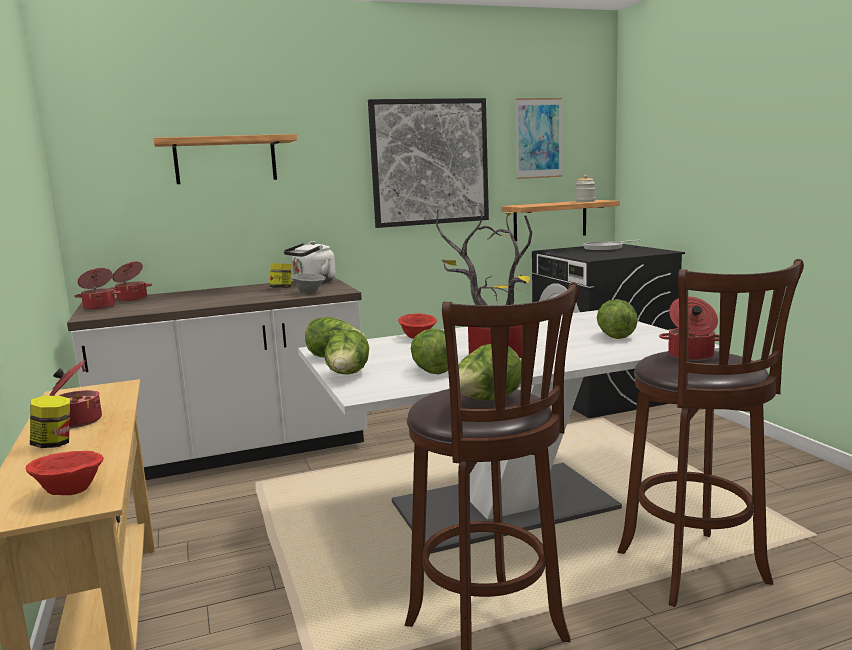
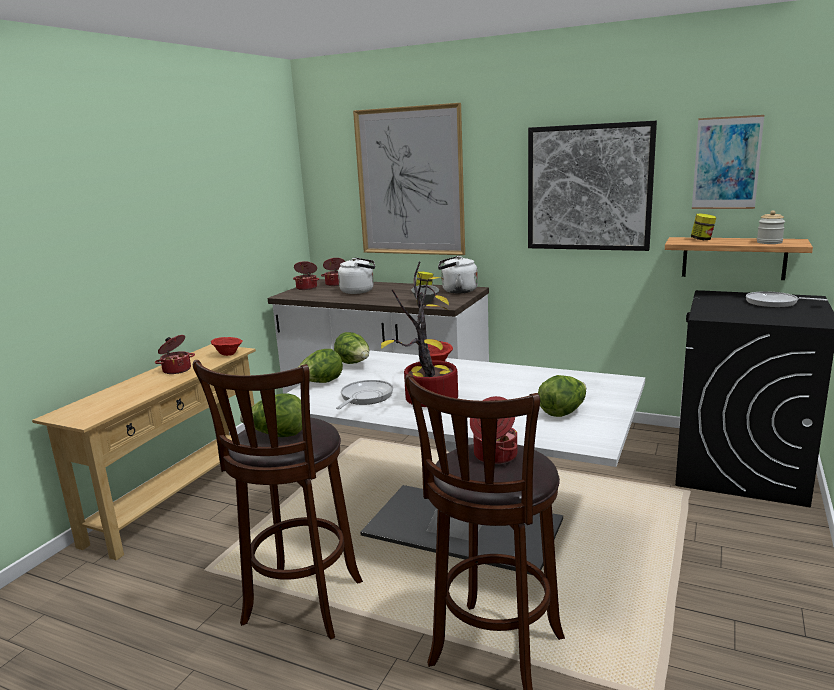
camera: 45 degrees right, 5 degrees up
red bowl [26,451,104,495] -> red bowl moved to [211,337,243,356]
jar [30,396,70,448] -> jar moved to [691,213,716,240]
shelf [153,134,297,184] -> picture [353,103,465,255]
lettuce [411,329,448,374] -> frying pan [336,380,393,409]
none -> white kettle [338,258,375,294]

